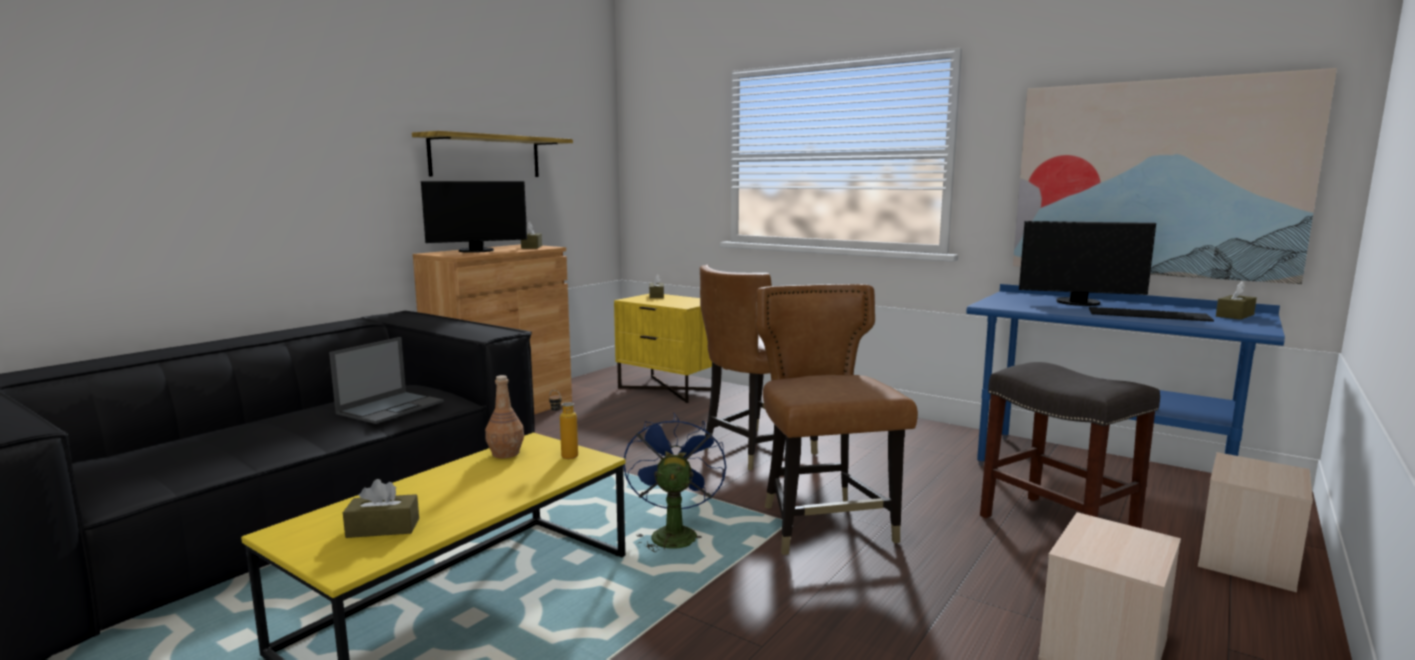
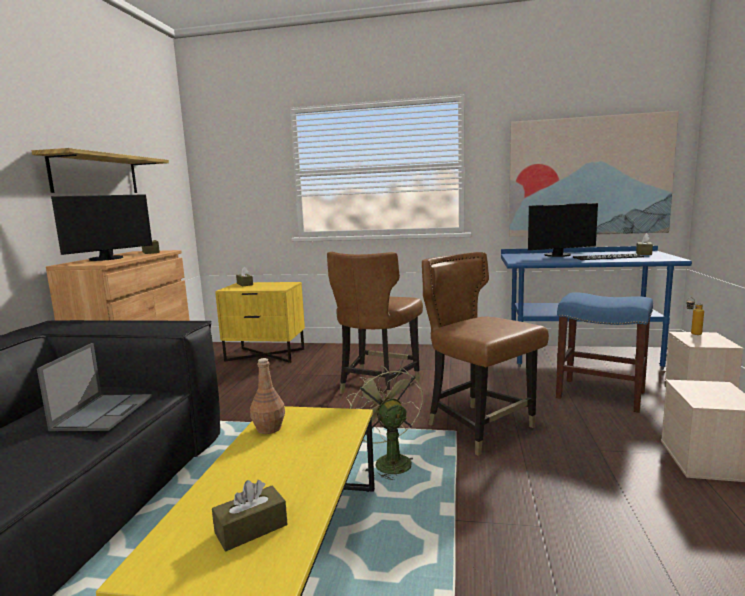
camera: 25 degrees left, 0 degrees up
bottle [549,390,578,459] -> bottle moved to [686,298,704,335]
blue fan [623,413,726,552] -> green fan [346,366,423,480]
grey stool [980,362,1160,528] -> blue stool [556,292,653,413]

